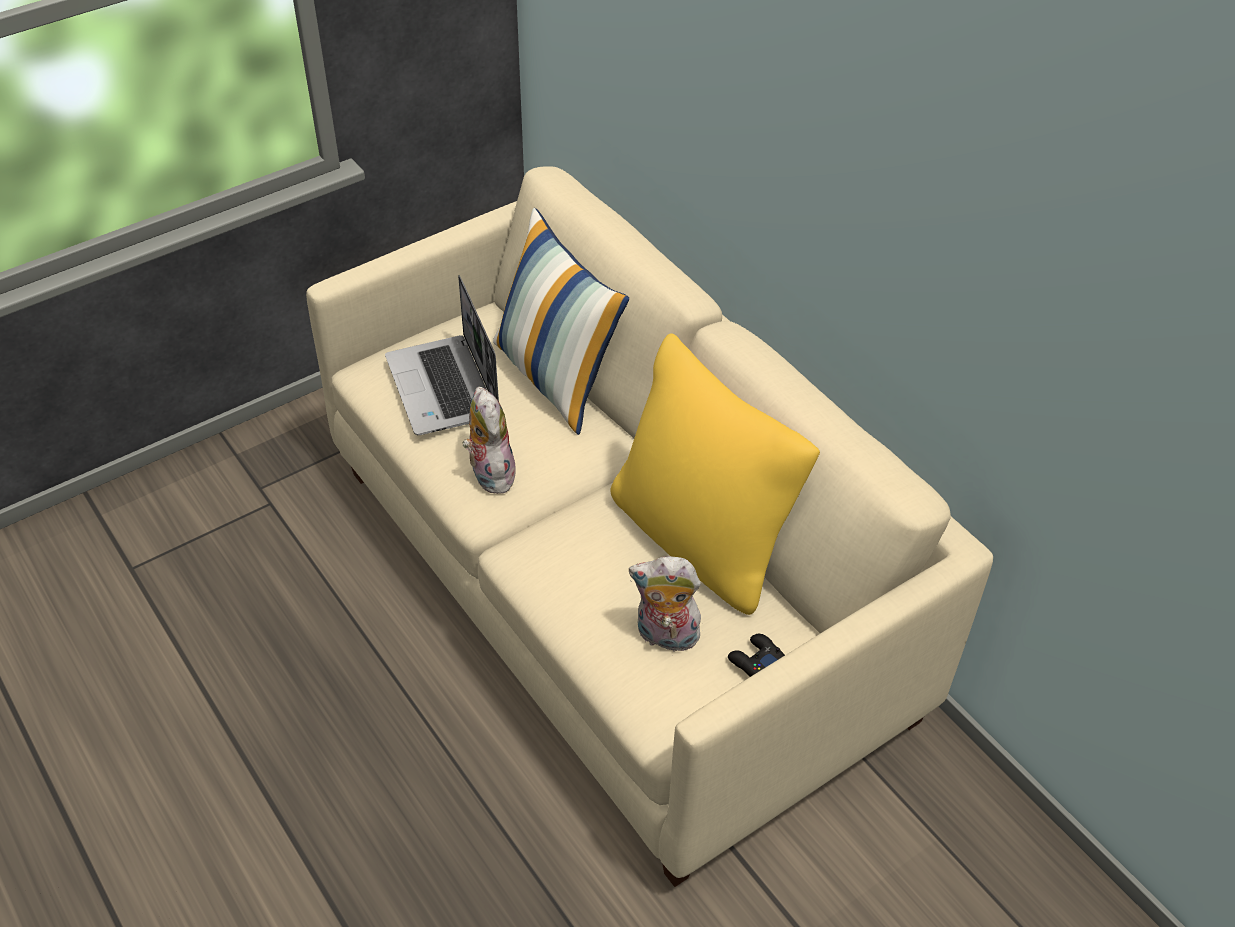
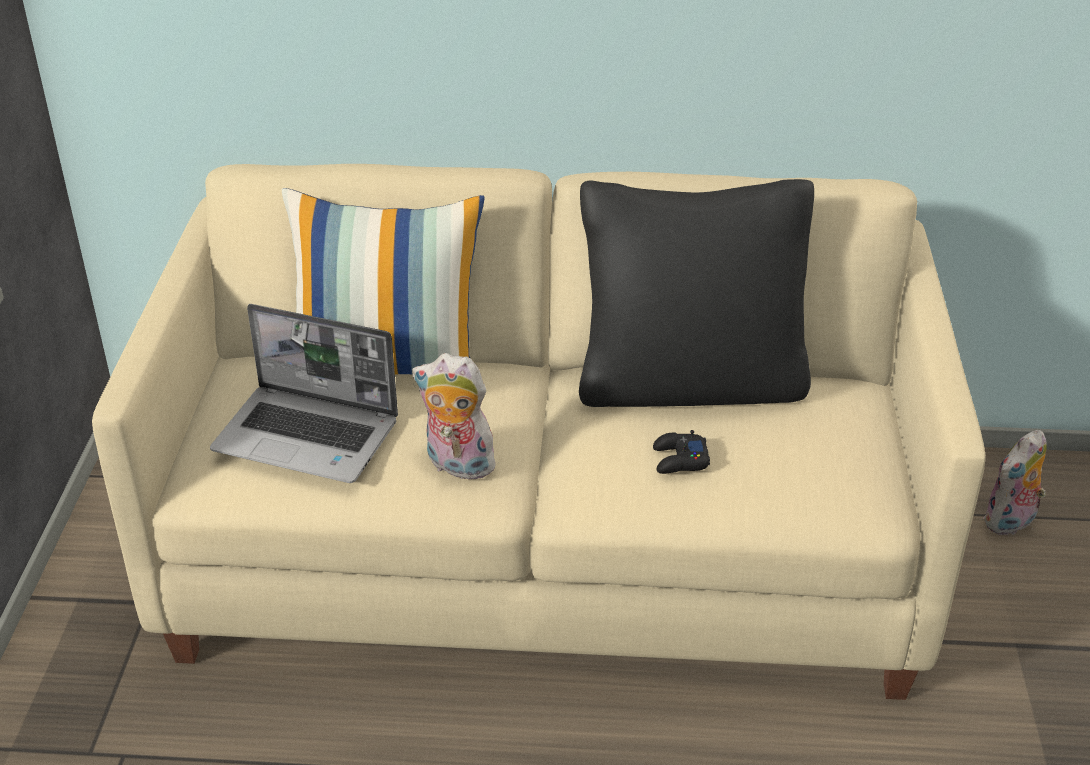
camera: 50 degrees left, 10 degrees down
yellow pillow [610,334,820,615] -> black pillow [579,179,814,407]
plush toy [629,556,706,656] -> plush toy moved to [983,429,1047,535]
black game controller [728,633,785,677] -> black game controller moved to [653,430,710,474]

